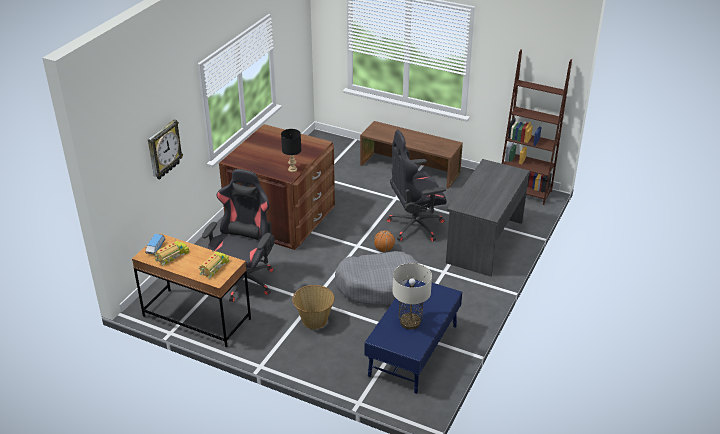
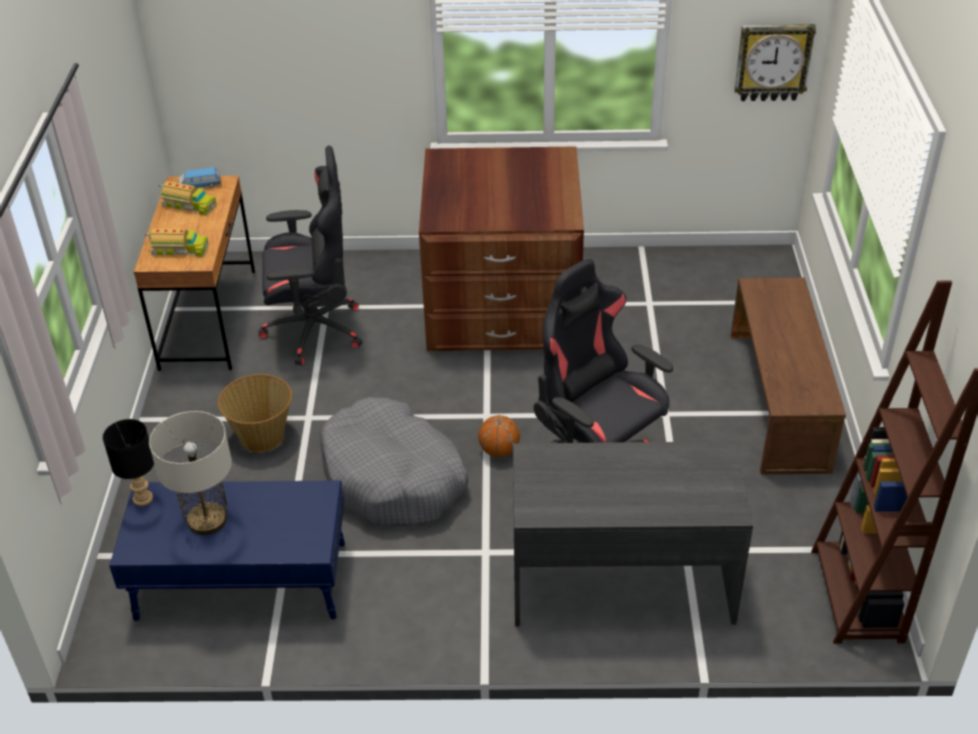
camera: 65 degrees right, 5 degrees up
wall clock [148,119,183,180] -> wall clock moved to [734,24,816,101]
black table lamp [281,129,301,172] -> black table lamp moved to [103,419,154,506]

